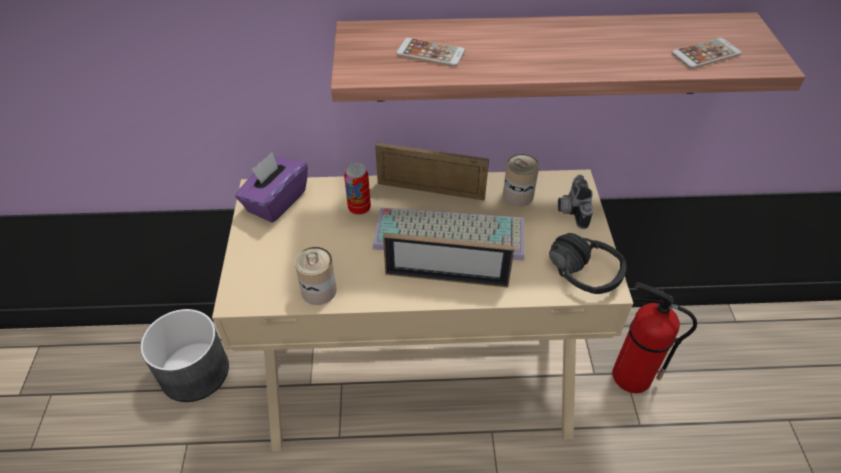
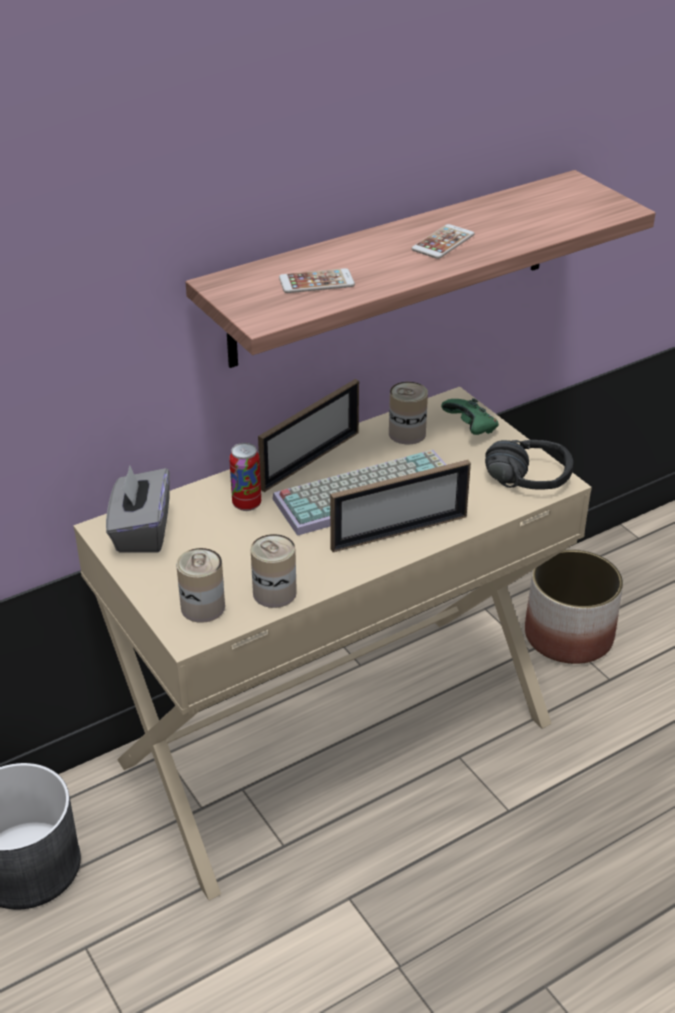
camera: 30 degrees left, 10 degrees down
purple tissue box [235,153,308,223] -> grey tissue box [106,465,170,553]
picture frame [375,142,489,200] -> picture frame turned 150 degrees clockwise [258,379,359,492]
camera [558,175,593,229] -> green game controller [441,398,499,435]
fire extinguisher [612,282,697,393] -> planter [525,549,623,664]
phone [672,38,742,68] -> phone moved to [411,224,474,259]
none -> can [176,548,225,623]

